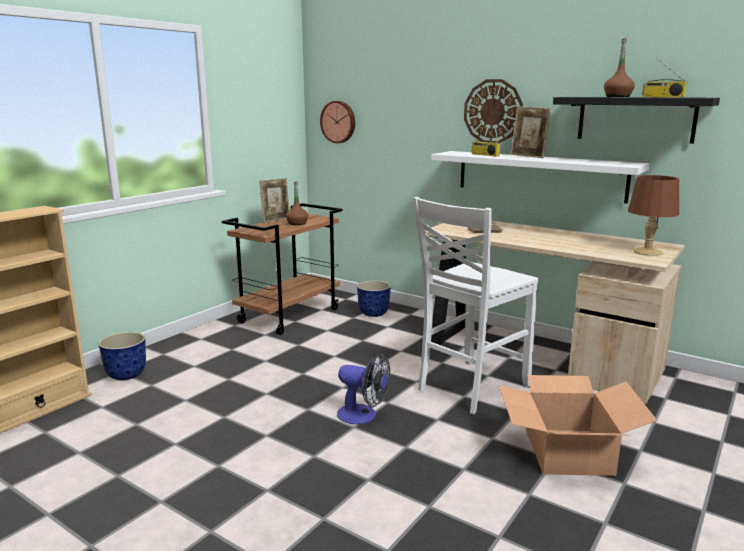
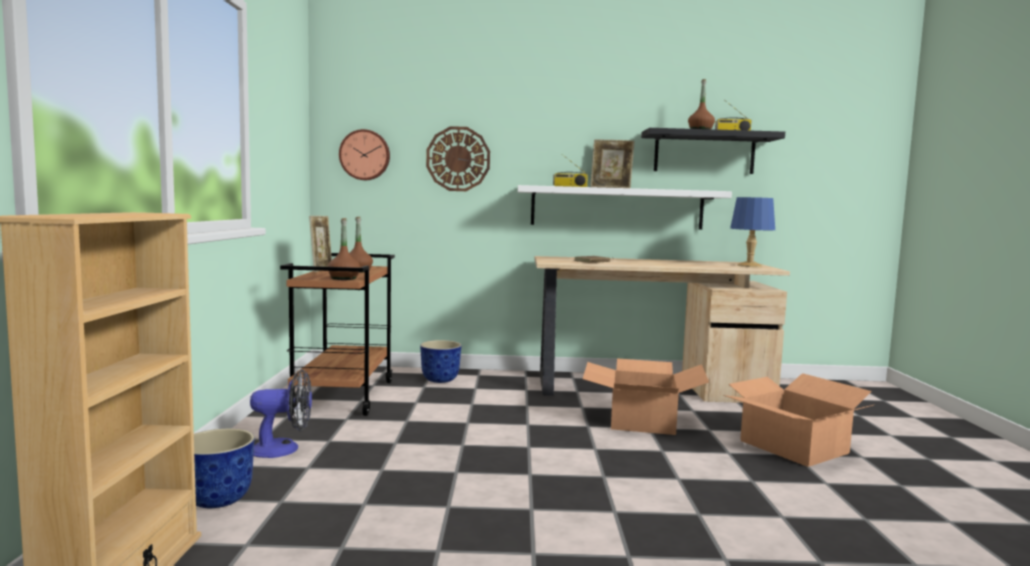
camera: 35 degrees left, 10 degrees down
fan [337,354,390,424] -> fan moved to [250,369,312,458]
white chair [413,197,539,414] -> cardboard box [583,359,709,435]
wall clock [464,79,523,143] -> wall clock moved to [426,126,490,191]
brown table lamp [628,175,679,256] -> blue table lamp [730,197,775,267]
none -> brown bottle [328,218,360,280]

